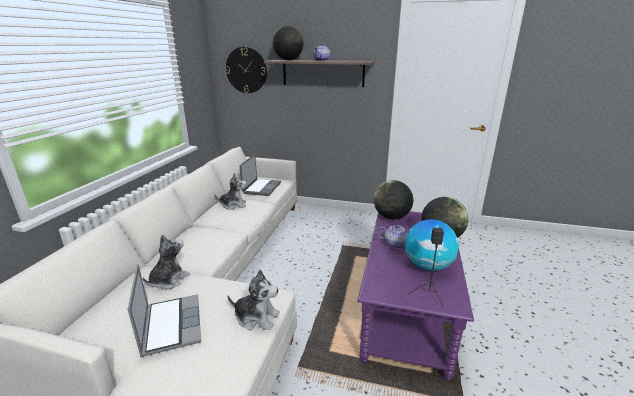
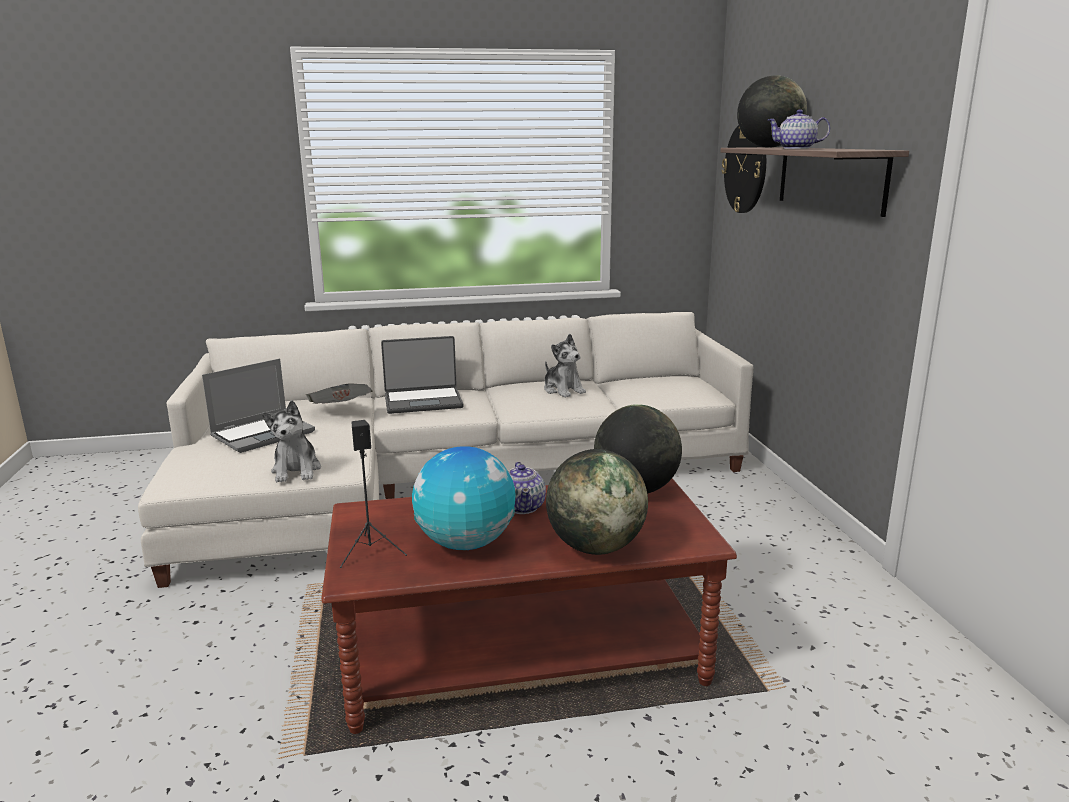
camera: 65 degrees right, 5 degrees down
plush toy [143,234,190,290] -> newspaper [306,383,373,404]
laptop [239,154,281,196] -> laptop moved to [381,336,463,414]
purple coffee table [357,211,474,381] -> brown coffee table [321,478,737,734]

